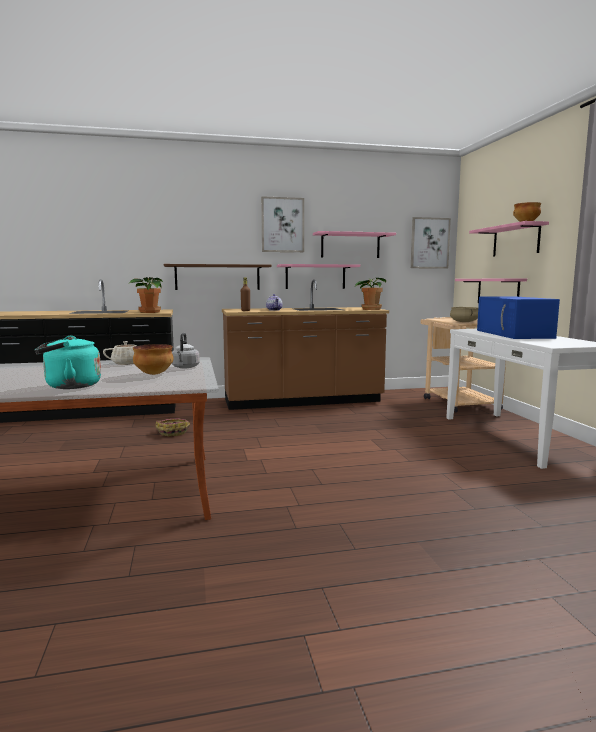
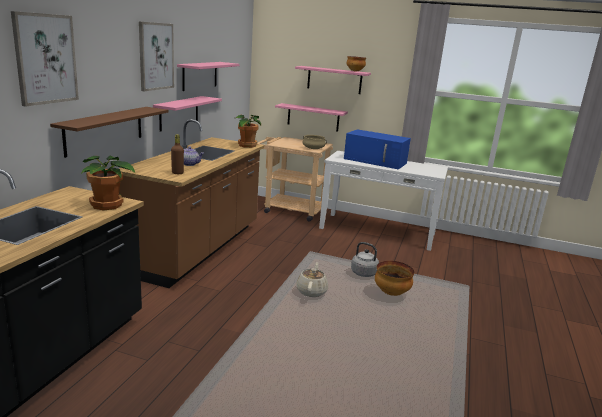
camera: 60 degrees left, 10 degrees up
turquoise kettle [35,336,101,389] -> none
basket [155,418,190,436] -> none
picture [411,217,451,269] -> picture moved to [11,11,79,107]

